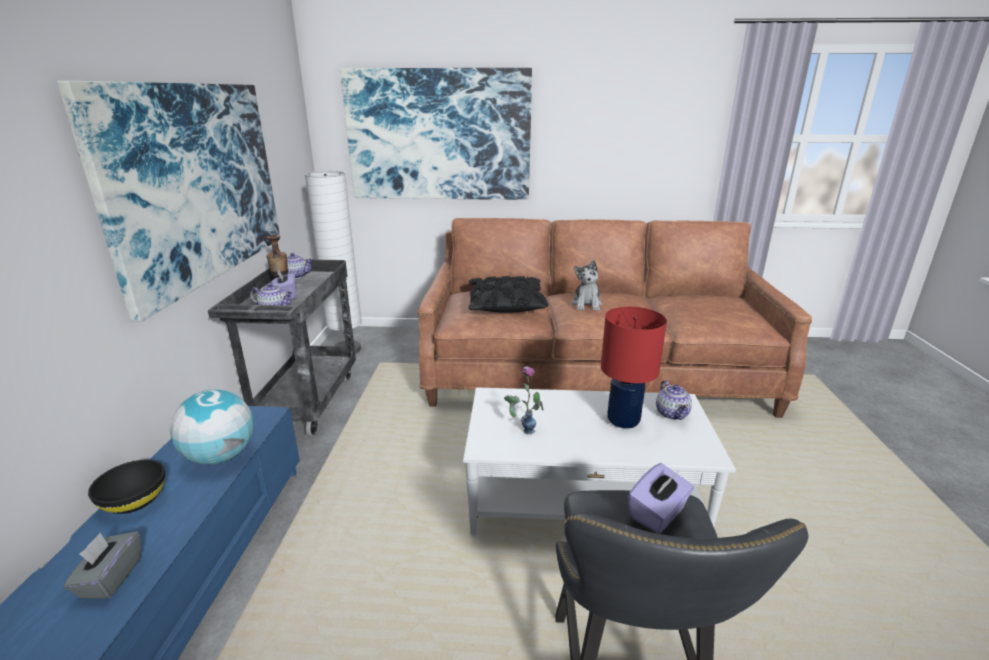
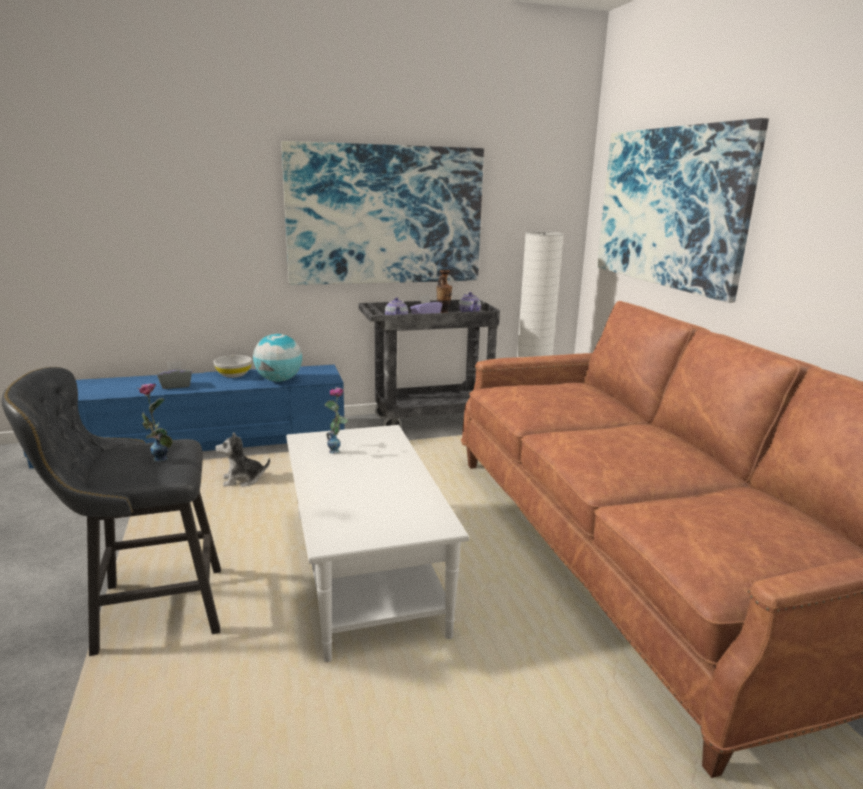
camera: 70 degrees right, 5 degrees down
black bowl [88,460,165,514] -> white bowl [214,355,252,378]
black pillow [468,276,549,313] -> none
plush toy [572,260,602,311] -> plush toy moved to [215,432,270,487]
red table lamp [601,307,667,428] -> none
purple tissue box [628,463,694,534] -> vase [138,383,173,462]
teapot [656,380,692,420] -> none

